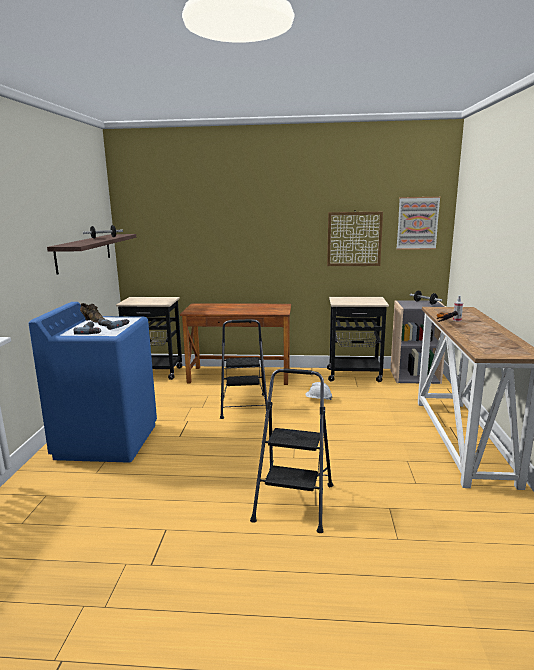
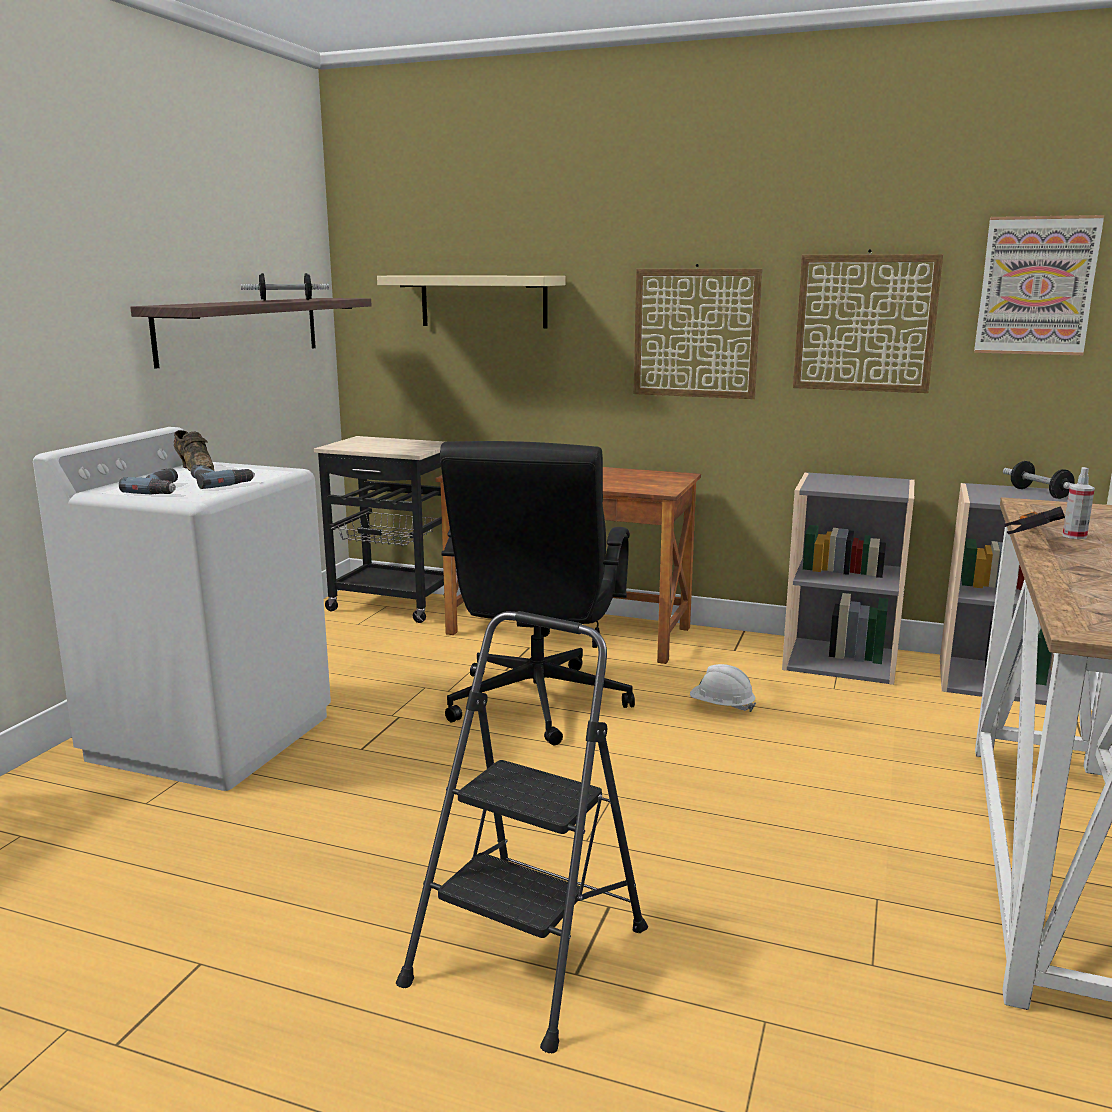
camera: 15 degrees right, 0 degrees up
blue washing machine [29,302,157,463] -> white washing machine [33,427,331,791]
black step ladder [220,319,268,419] -> black office chair [440,441,635,745]
cart [327,297,389,382] -> grey bookcase [782,472,915,685]
none -> beige shelf [377,275,565,328]
none -> picture [633,264,762,399]

